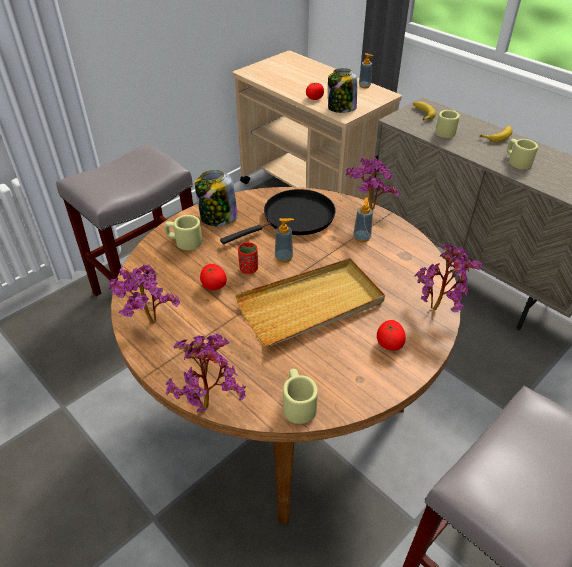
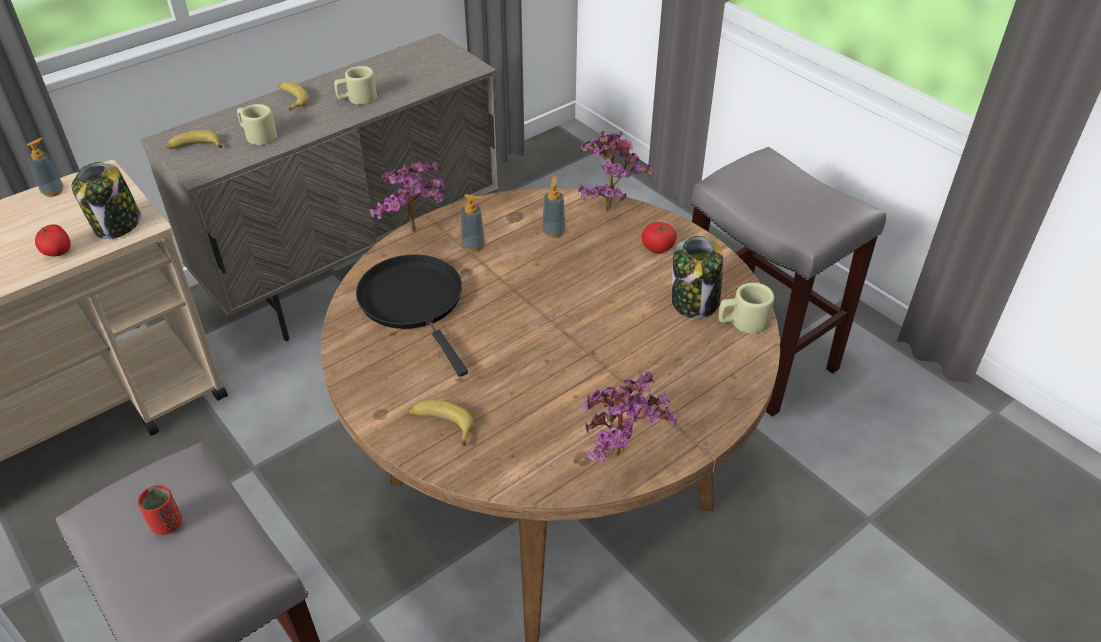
camera: 85 degrees left, 0 degrees up
beige mug [165,215,203,250] -> banana [408,400,474,446]
potted plant [165,333,246,412] -> none
jar [195,170,238,226] -> jar moved to [672,236,723,319]
tomato [200,264,227,290] -> none
beige tray [235,258,385,347] -> none
red cup [238,242,258,274] -> red cup moved to [138,485,182,535]
soap dispenser [275,218,294,263] -> soap dispenser moved to [542,176,565,238]

